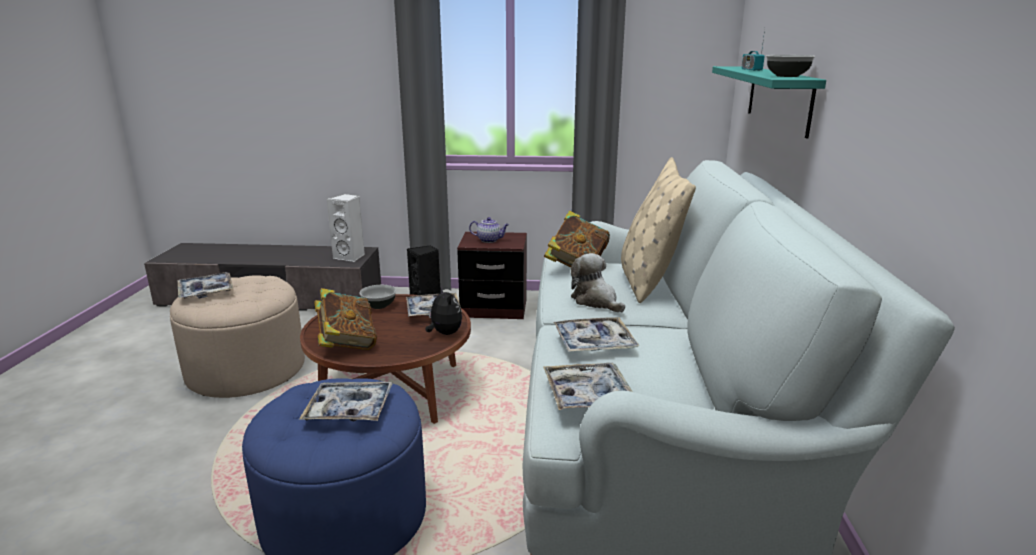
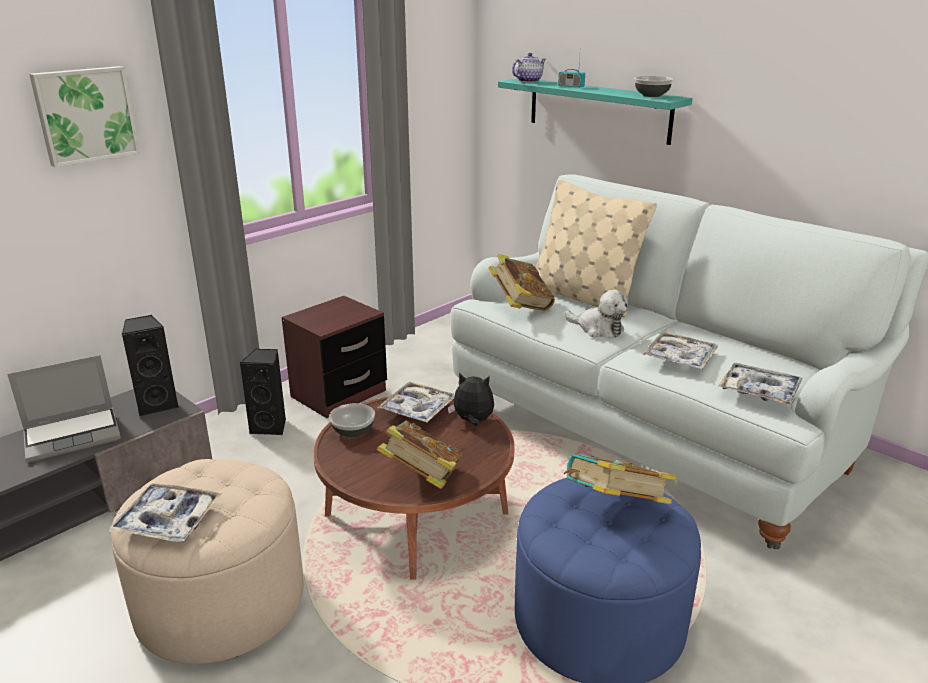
camera: 50 degrees left, 5 degrees up
tray [299,382,393,421] -> book [564,454,676,504]
white speaker [327,194,365,262] -> black speaker [121,315,179,416]
teapot [469,217,509,243] -> teapot moved to [512,53,546,83]
plush toy [570,253,625,312] -> plush toy turned 150 degrees counterclockwise [565,289,628,338]
none -> laptop [7,355,121,462]
none -> picture [29,66,140,167]

